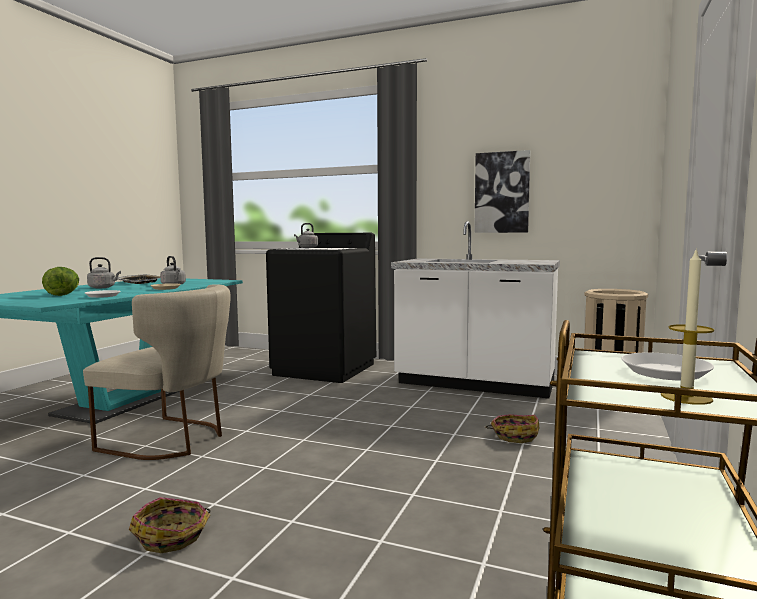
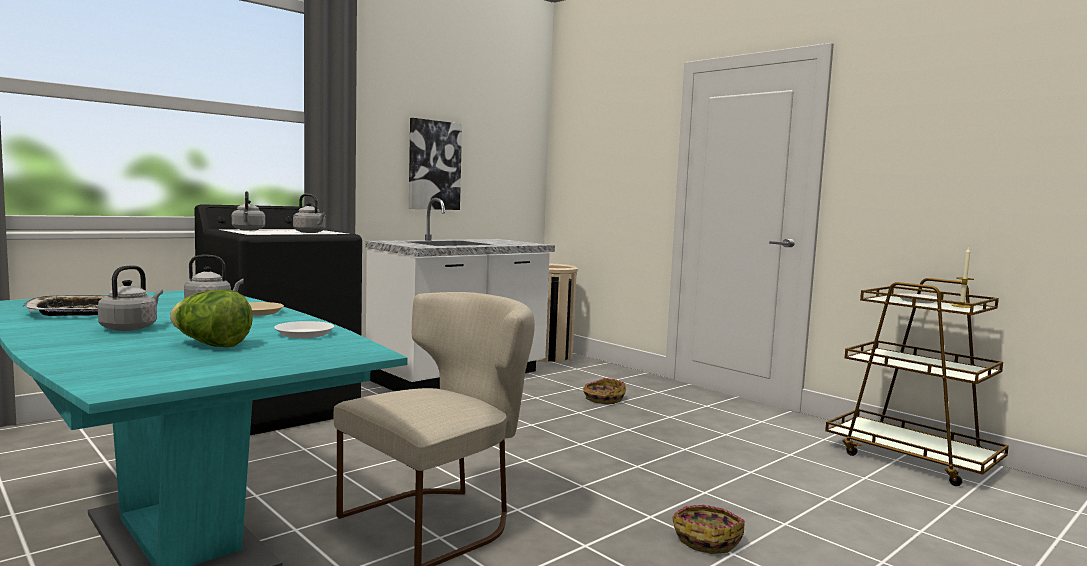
camera: 65 degrees left, 0 degrees up
none -> grey kettle [293,194,326,233]

